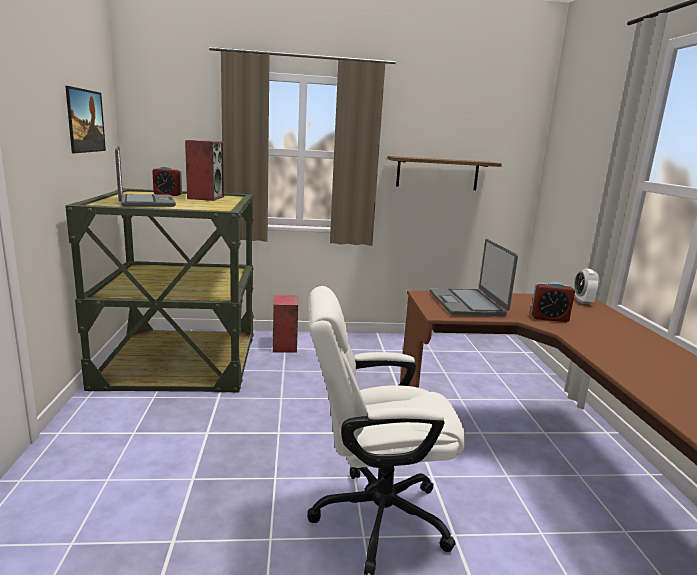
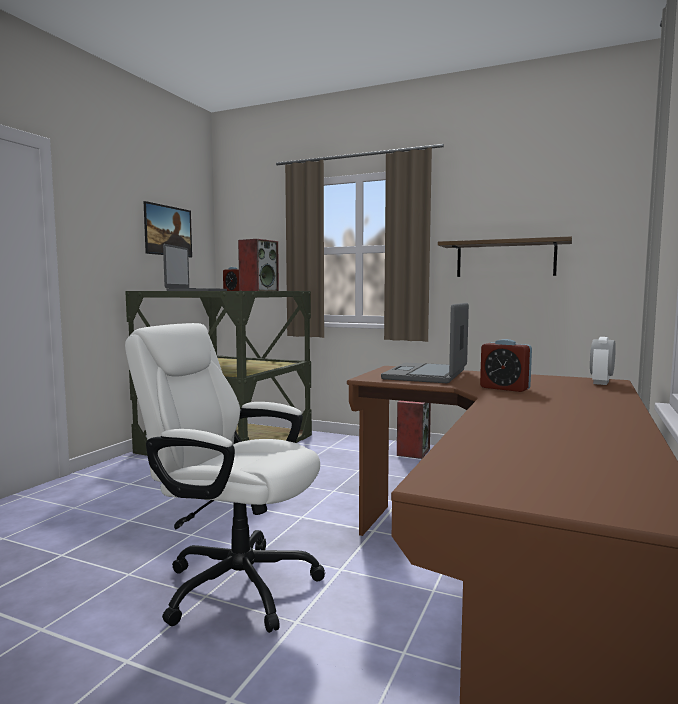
camera: 30 degrees right, 10 degrees down
speaker [272,295,298,352] -> speaker moved to [397,401,431,459]

